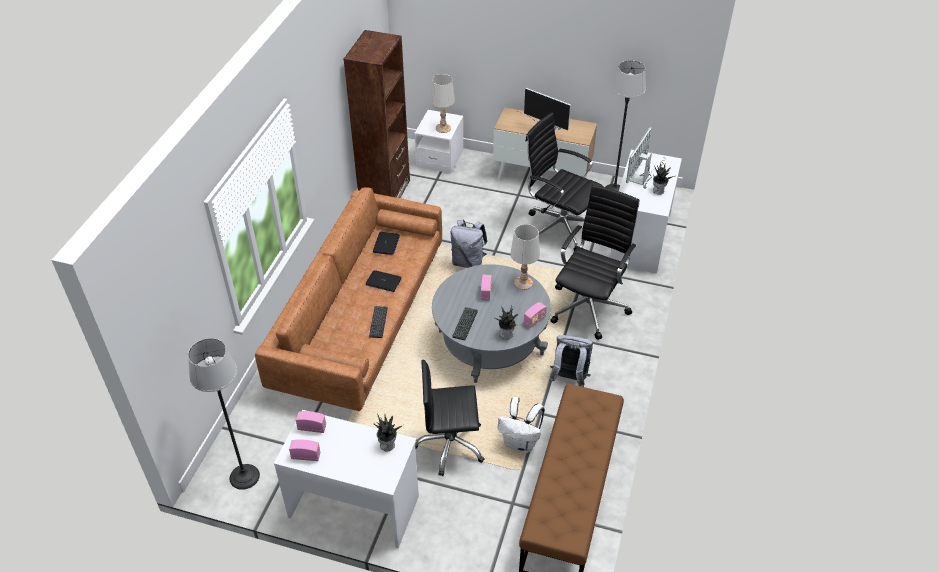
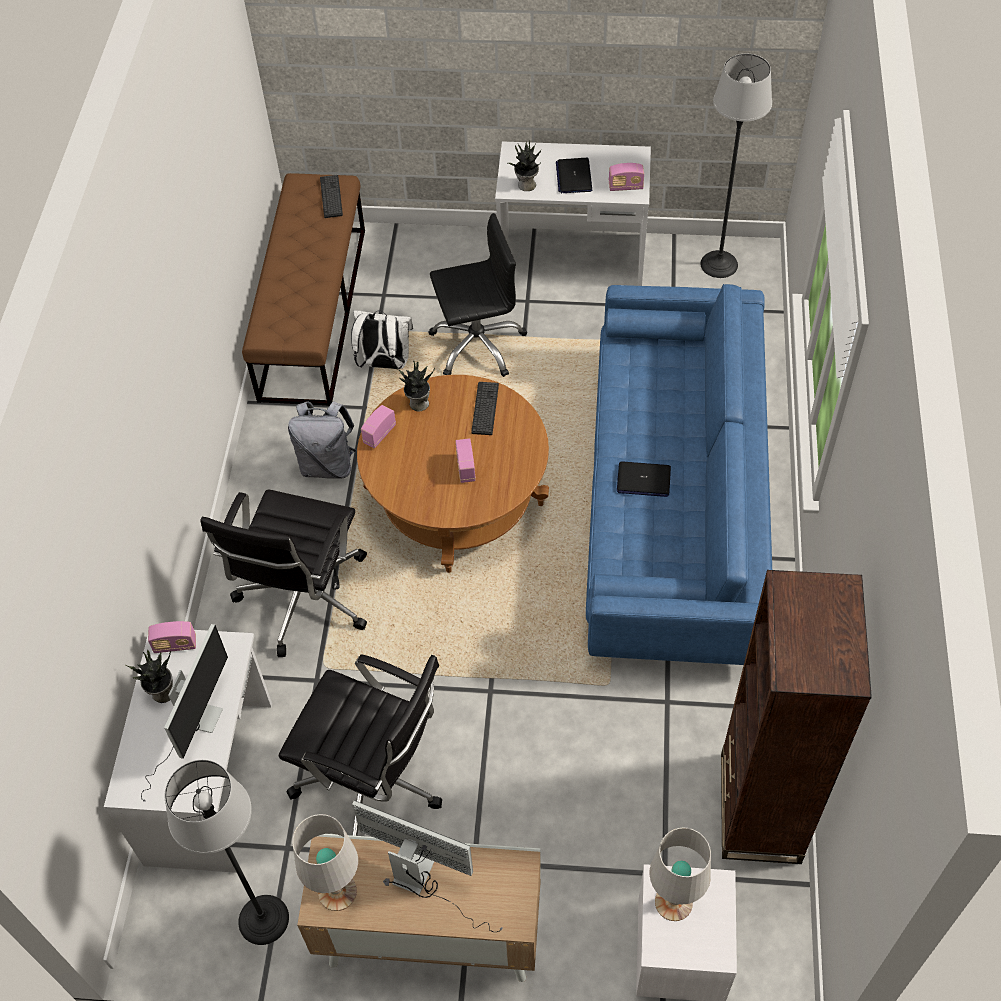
camera: 170 degrees right, 10 degrees up
brown sofa [255,187,442,411] -> blue sofa [586,284,772,665]
radio [289,439,320,461] -> radio moved to [148,621,196,653]
keyboard [369,306,388,338] -> keyboard moved to [320,175,343,218]
laptop [373,232,400,255] -> laptop moved to [556,158,592,193]
grey coffee table [432,264,551,383] -> brown coffee table [357,375,549,573]
grey backpack [451,220,488,268] -> none
white table lamp [510,224,540,290] -> white table lamp moved to [292,814,358,911]

